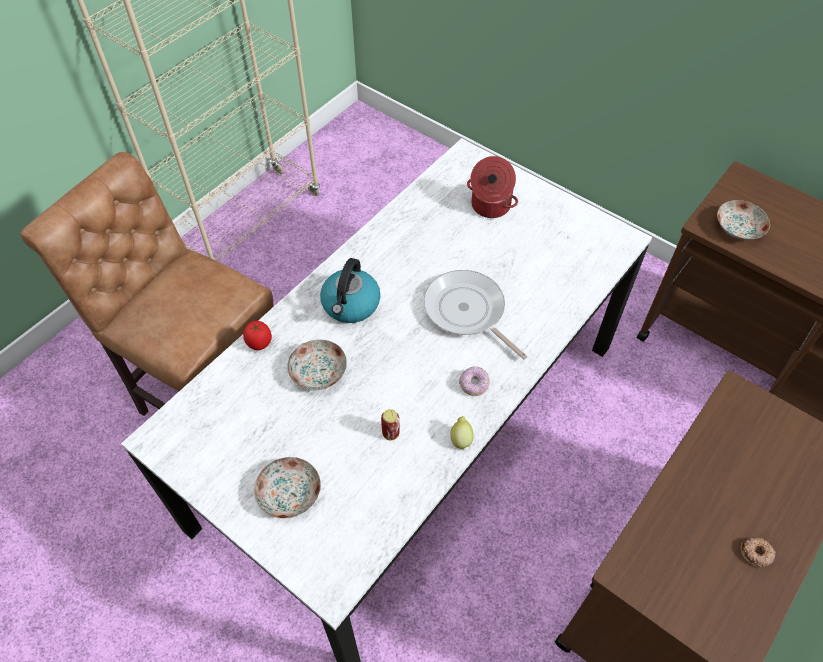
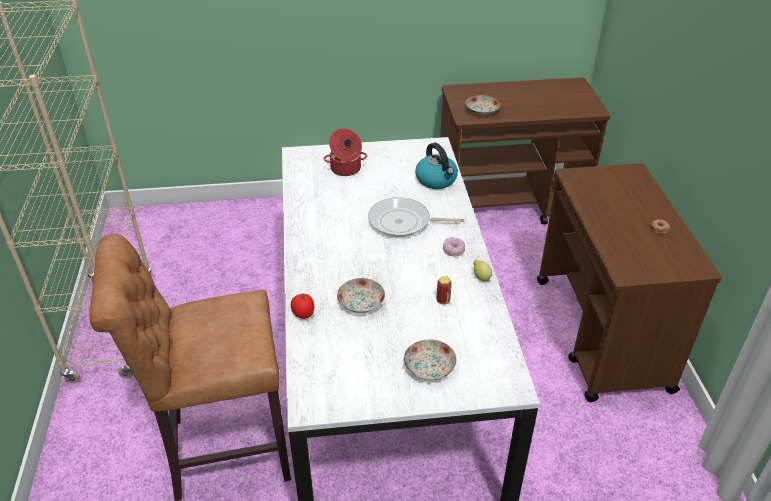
camera: 45 degrees left, 15 degrees down
kettle [320,258,381,323] -> kettle moved to [415,143,458,189]

